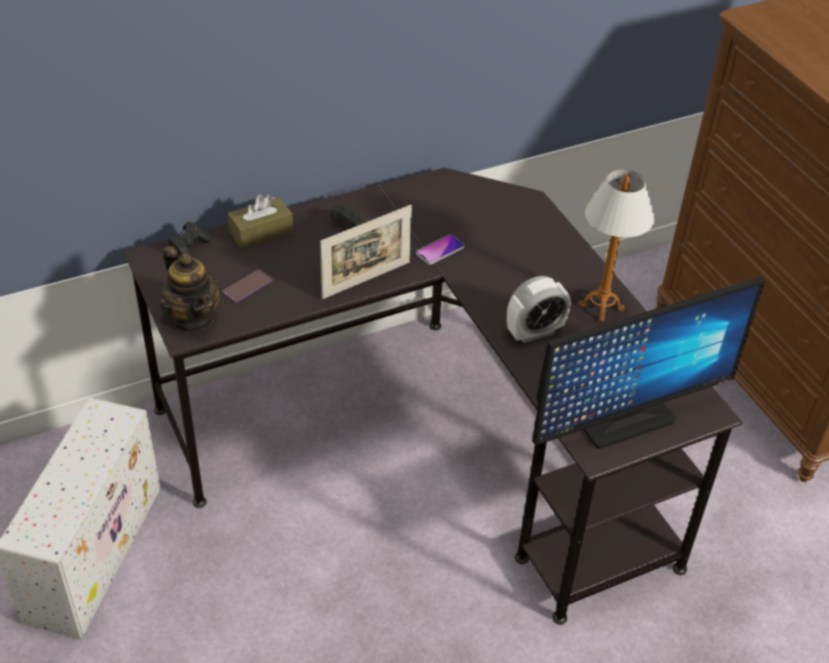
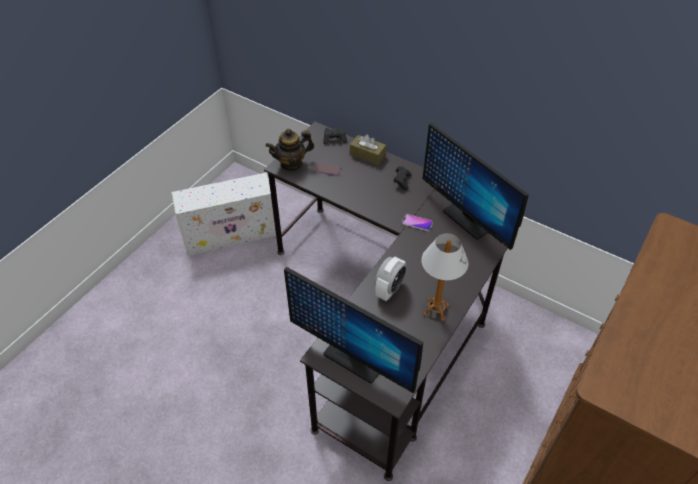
camera: 60 degrees right, 5 degrees up
teapot [159,246,220,331] -> teapot turned 45 degrees clockwise [266,129,314,171]
picture frame [320,205,412,299] -> none
alarm clock [507,276,571,343] -> alarm clock turned 90 degrees counterclockwise [375,256,407,301]
none -> monitor [422,123,529,250]

